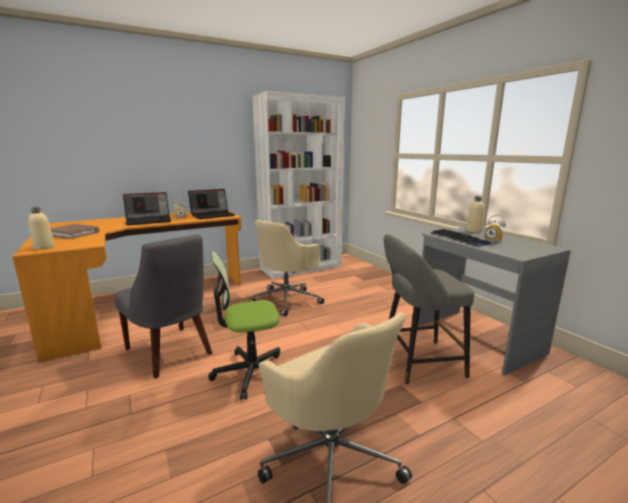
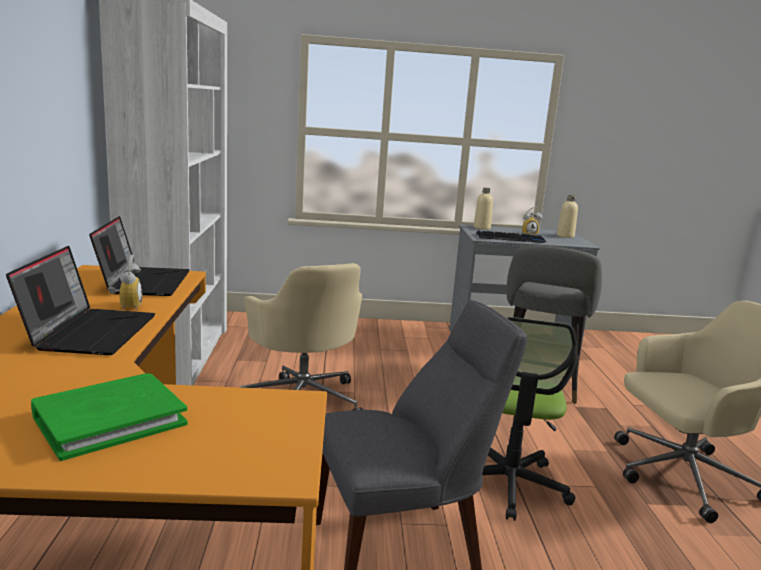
camera: 65 degrees left, 0 degrees up
beige bottle [28,207,55,250] -> beige bottle moved to [557,195,578,238]
brown book [51,224,99,239] -> green book [31,373,188,461]

